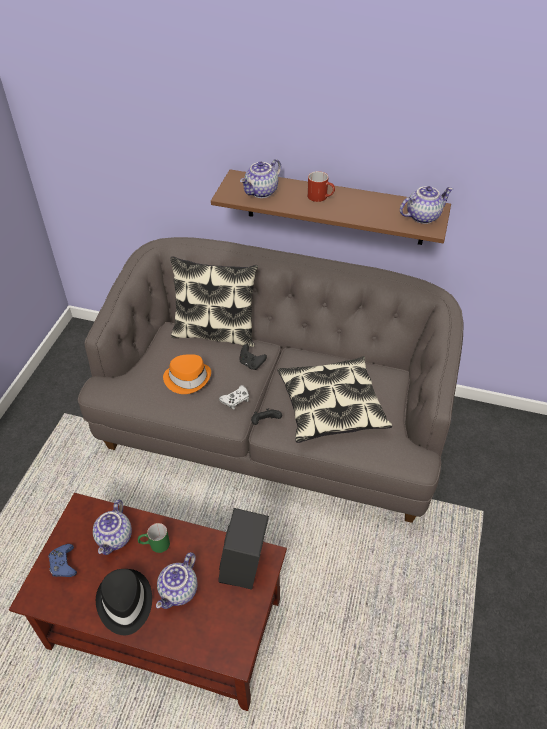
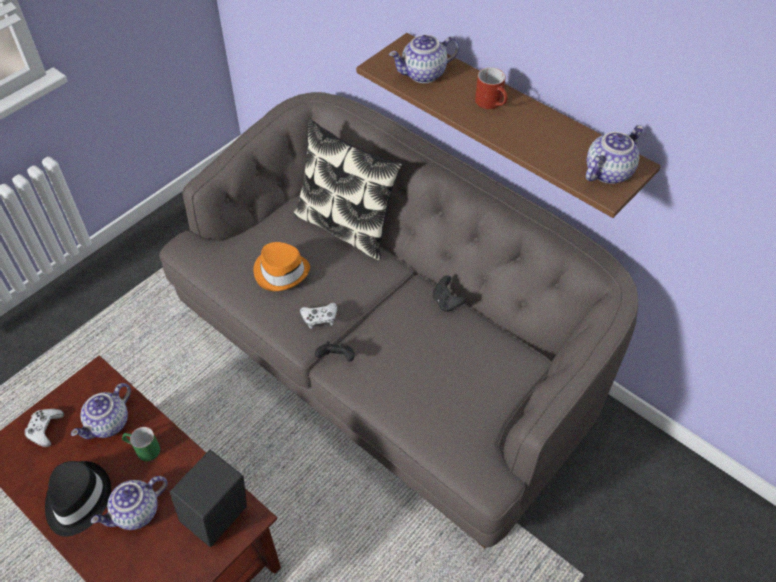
camera: 25 degrees right, 5 degrees up
blue game controller [48,544,77,577] -> white game controller [25,409,64,447]
black game controller [239,344,267,370] -> black game controller moved to [433,275,466,312]
pillow [277,356,392,443] -> none
teapot [400,186,453,224] -> teapot turned 45 degrees counterclockwise [586,125,644,184]

